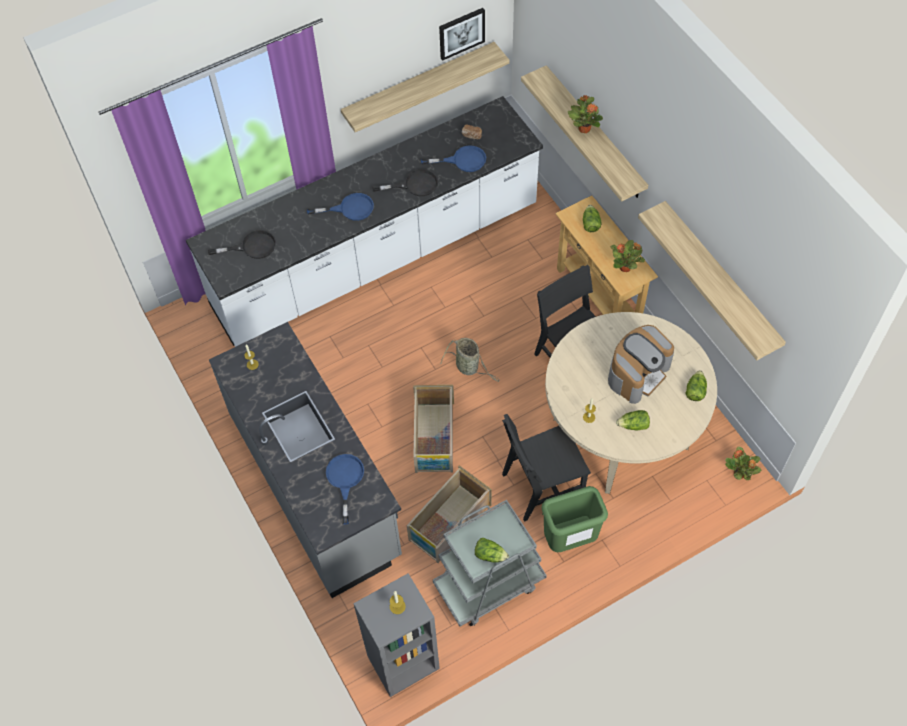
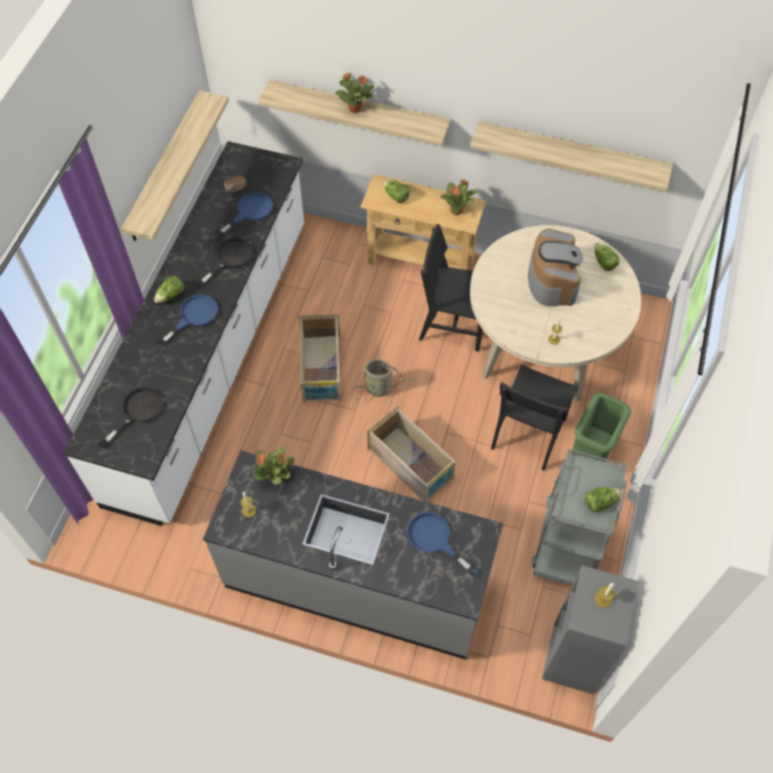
camera: 45 degrees left, 0 degrees up
crate [407,465,492,563] -> crate moved to [299,314,341,403]
picture [439,8,485,61] -> none
lettuce [616,410,650,431] -> lettuce moved to [154,276,185,303]
potted plant [725,447,761,480] -> potted plant moved to [253,447,295,485]

